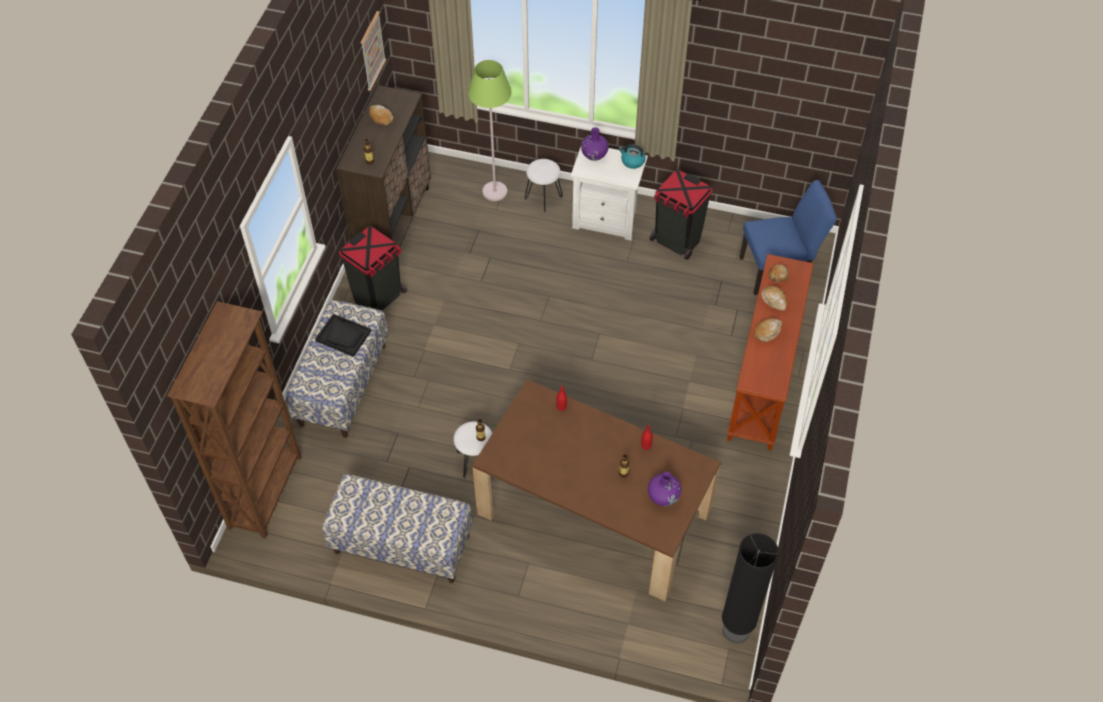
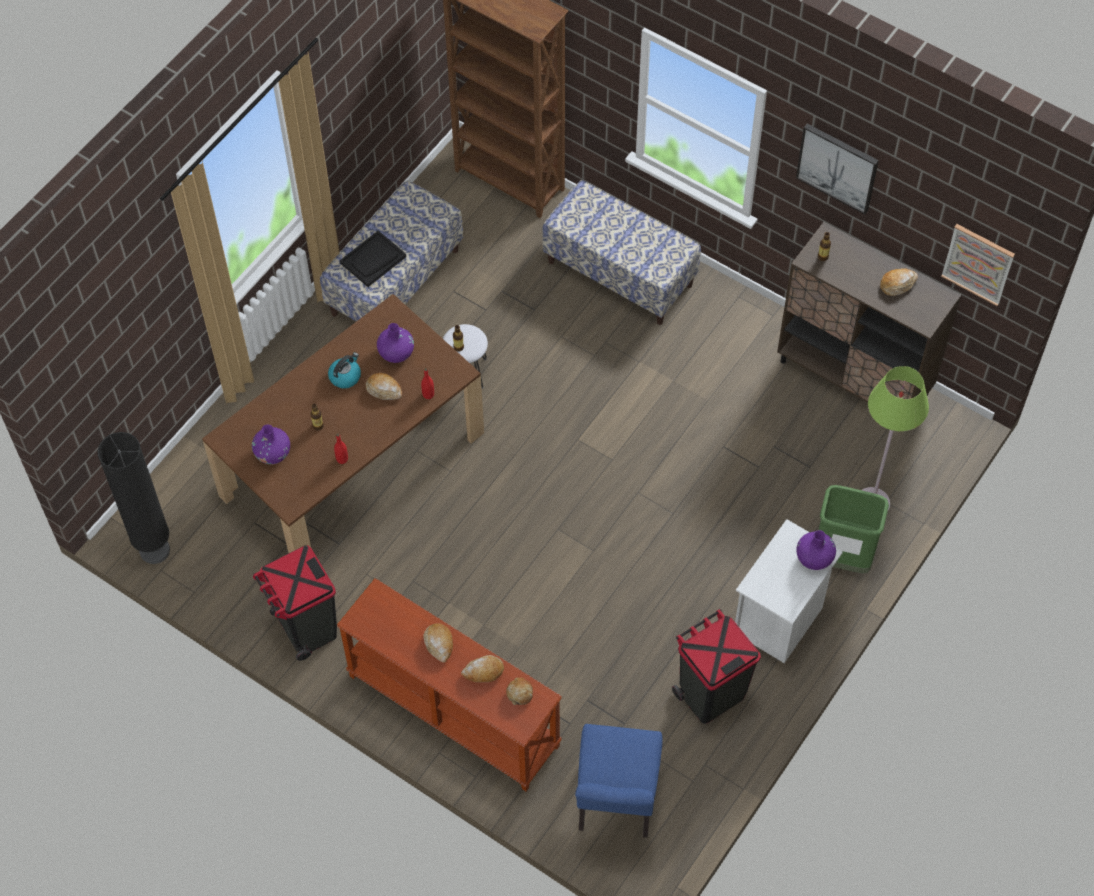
camera: 110 degrees right, 5 degrees up
black tray [315,314,371,357] -> black tray moved to [340,231,406,287]
black trash can [339,226,407,311] -> black trash can moved to [253,545,337,661]
white stool [525,159,563,212] -> green trash can [819,485,889,573]
kettle [619,144,646,169] -> kettle moved to [328,353,361,388]
none -> bread [366,373,402,400]
none -> purple vase [377,323,414,363]
none -> picture [796,124,879,214]

